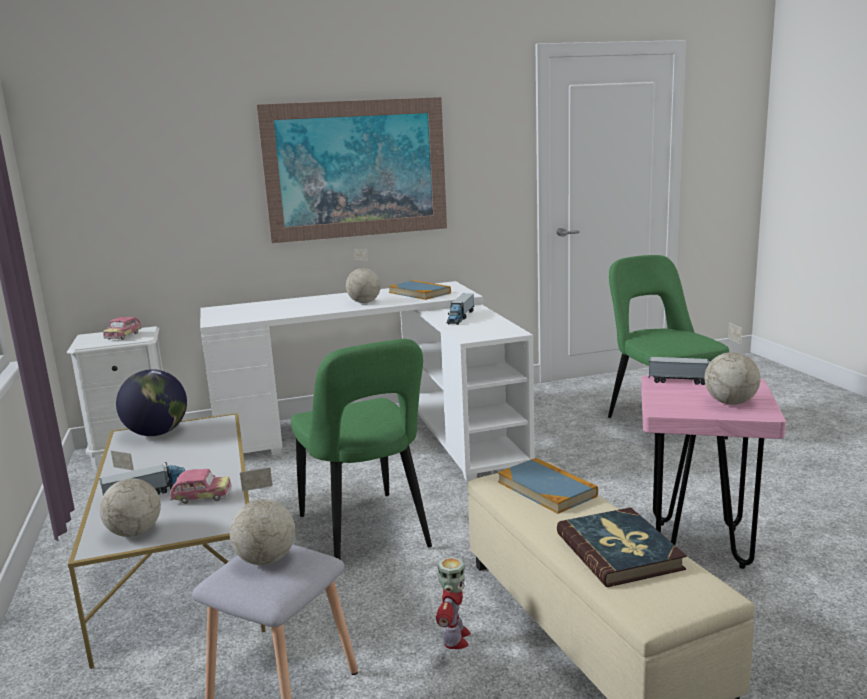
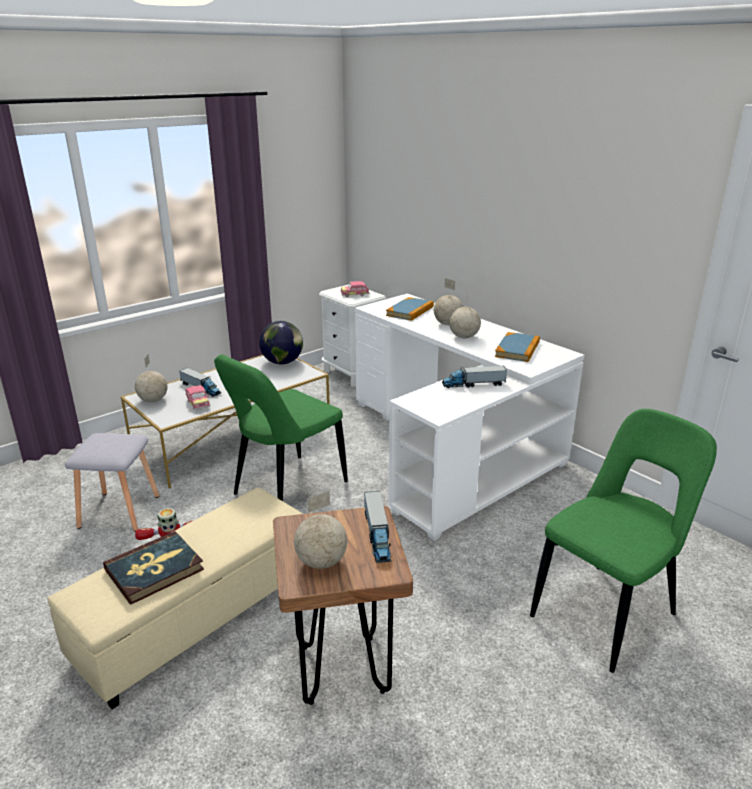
camera: 65 degrees right, 10 degrees up
globe [230,467,295,565] -> globe moved to [434,278,463,325]
picture [257,97,447,243] -> none
book [498,458,598,514] -> book moved to [386,297,434,321]
pink stool [641,375,786,569] -> brown stool [273,506,413,705]

